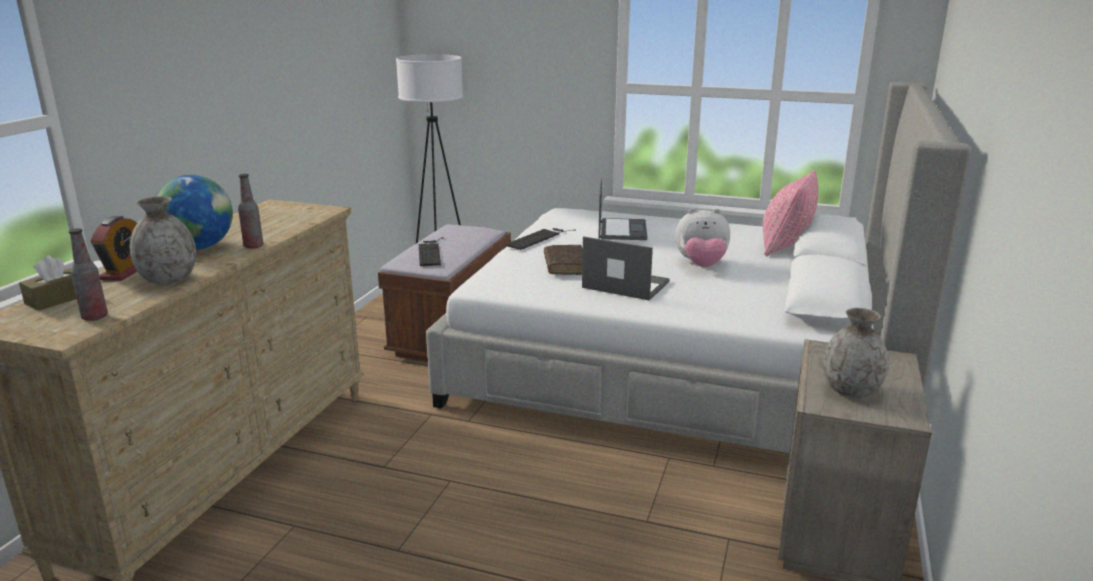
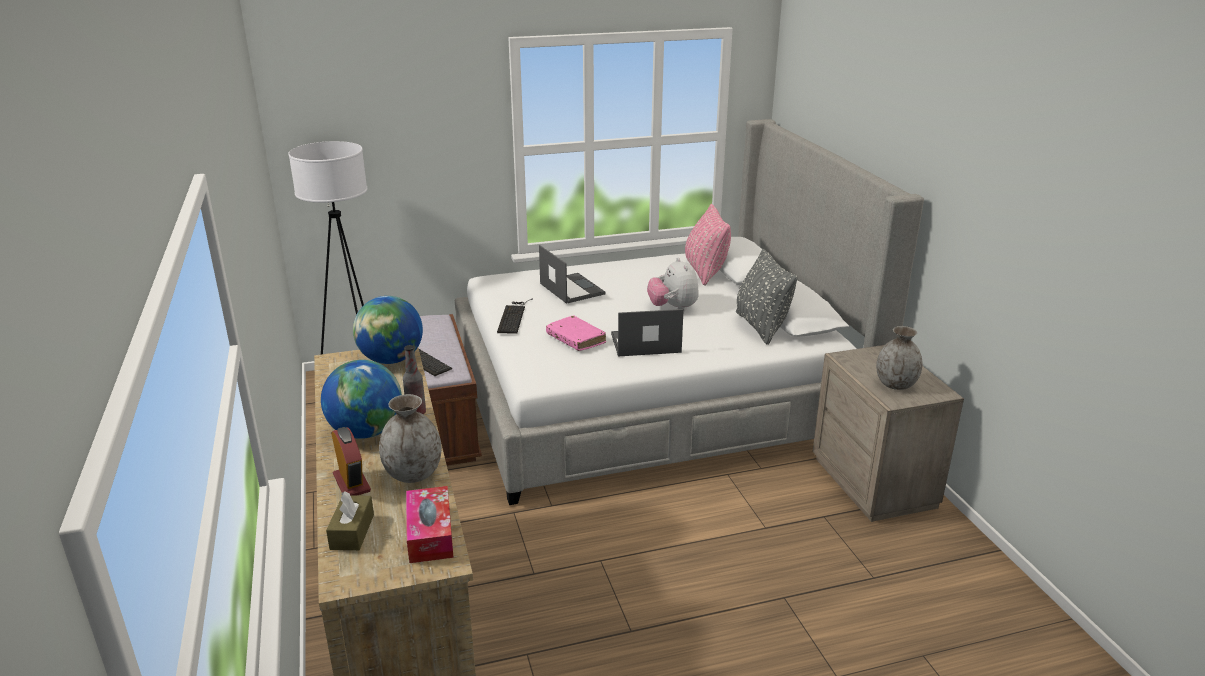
camera: 35 degrees left, 5 degrees up
bottle [68,228,108,321] -> tissue box [406,486,454,563]
brown book [544,245,583,275] -> pink book [546,315,606,351]
plush toy [675,208,730,267] -> plush toy turned 105 degrees clockwise [647,257,699,311]
none -> globe [353,296,423,364]
none -> grey pillow [736,249,798,345]

